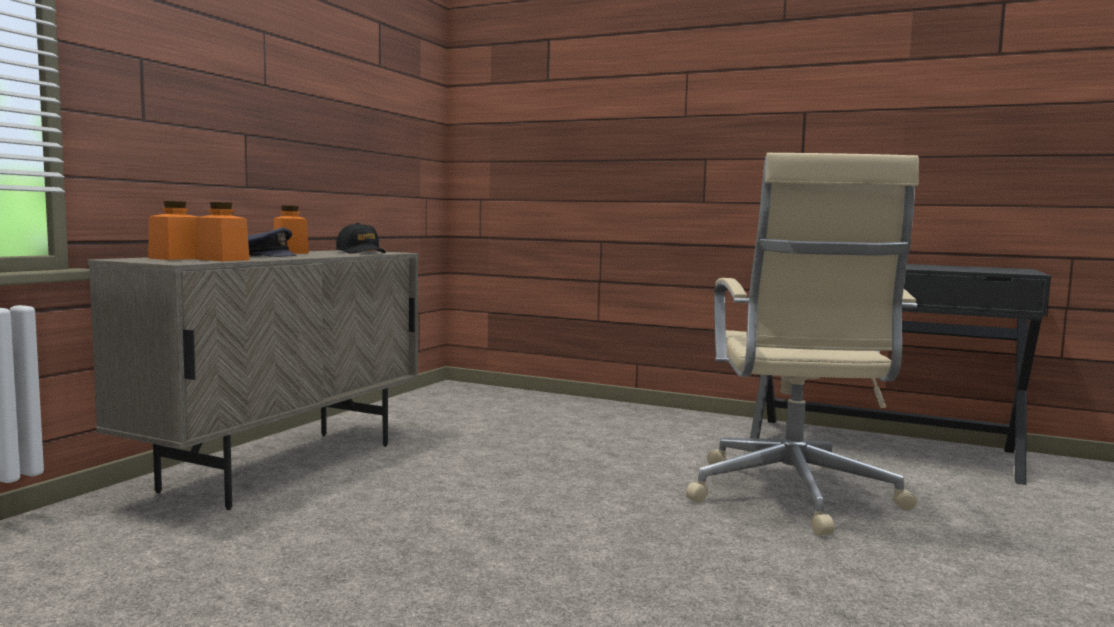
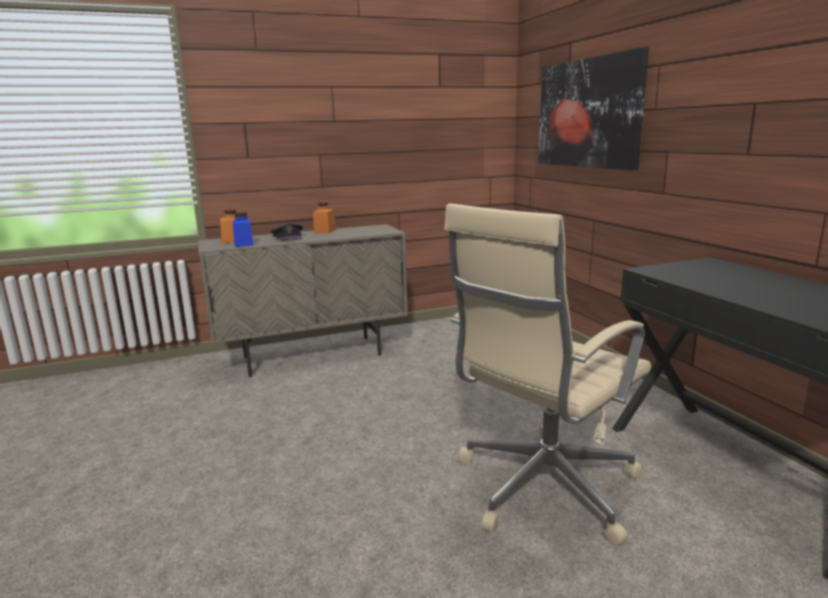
camera: 45 degrees right, 10 degrees up
orange jar [195,202,250,261] -> blue jar [233,212,254,247]
black cap [336,223,386,254] -> none
none -> picture [539,47,649,171]

